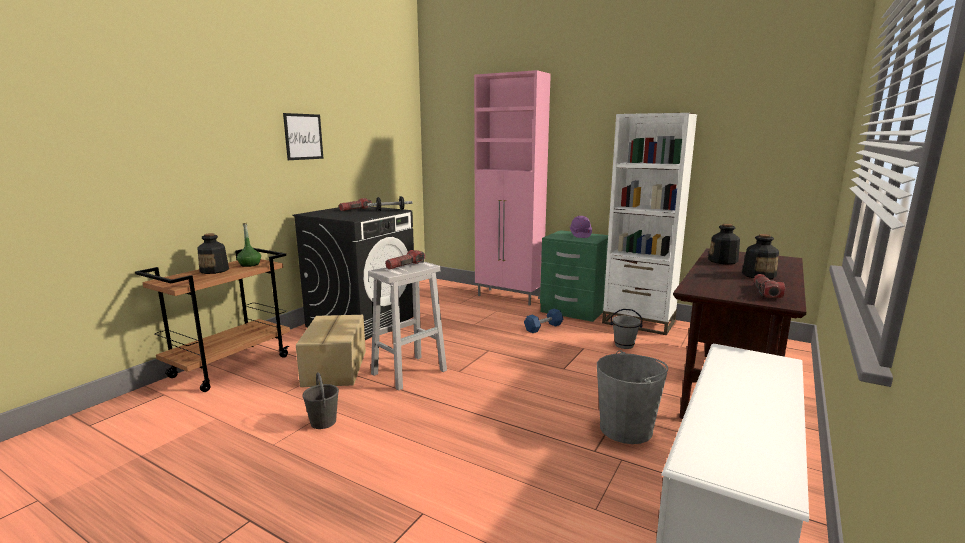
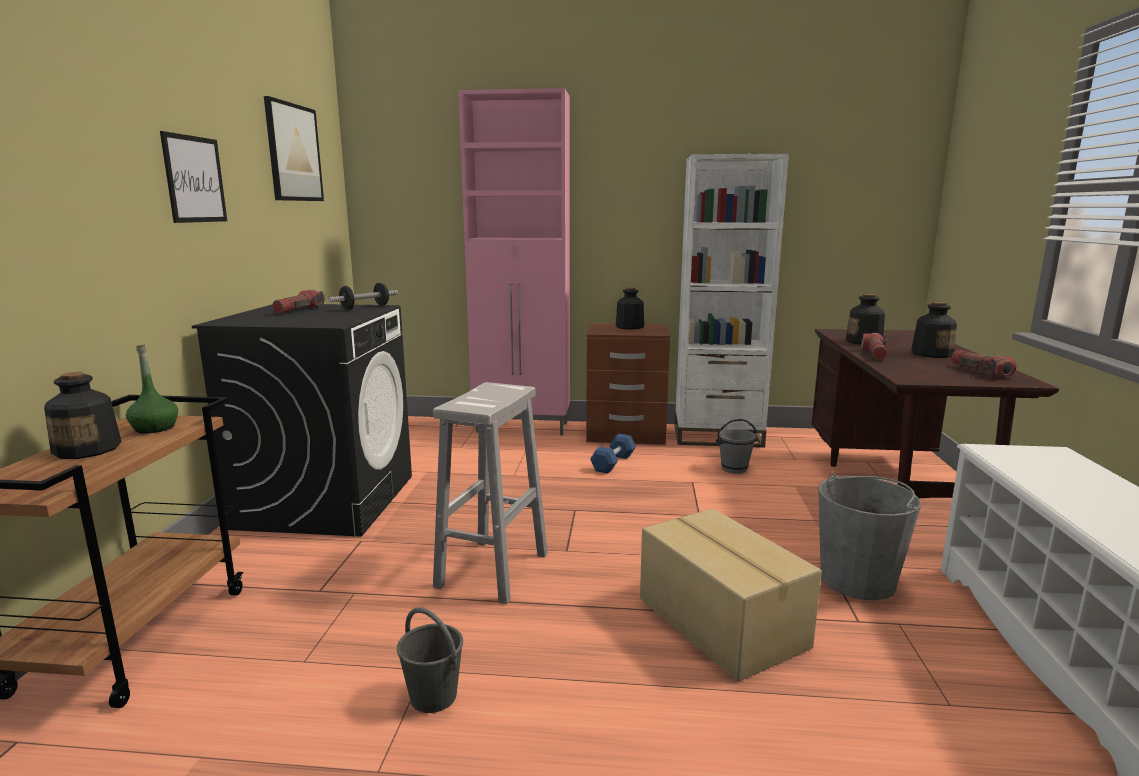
camera: 25 degrees left, 0 degrees up
cardboard box [296,315,366,387] -> cardboard box moved to [640,509,822,682]
flashlight [385,250,425,270] -> flashlight moved to [861,333,887,360]
green nightstand [540,230,608,322] -> brown nightstand [586,323,670,445]
purple hard hat [570,216,592,238] -> bottle [616,288,644,329]
none -> picture [264,96,324,201]

